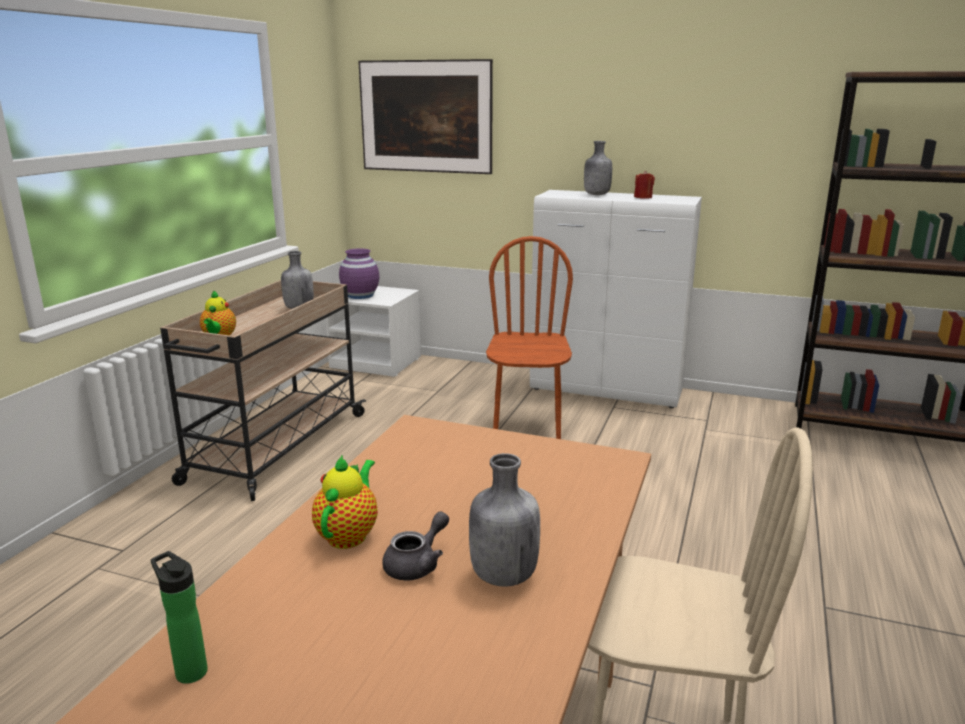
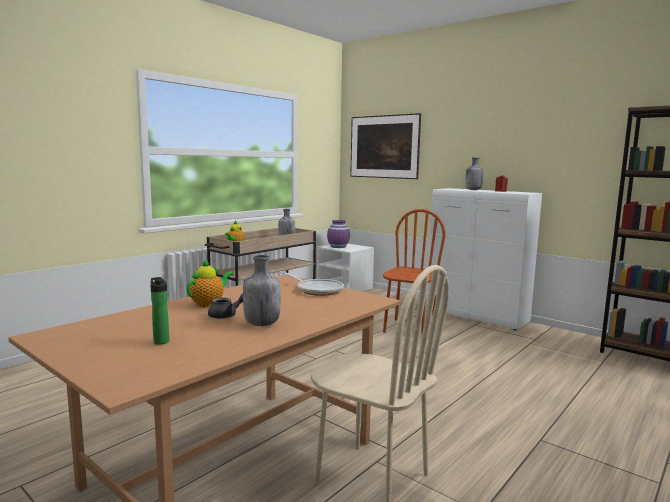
camera: 20 degrees right, 10 degrees down
bottle [151,551,208,684] -> bottle moved to [150,277,169,345]
none -> frying pan [280,271,344,296]

